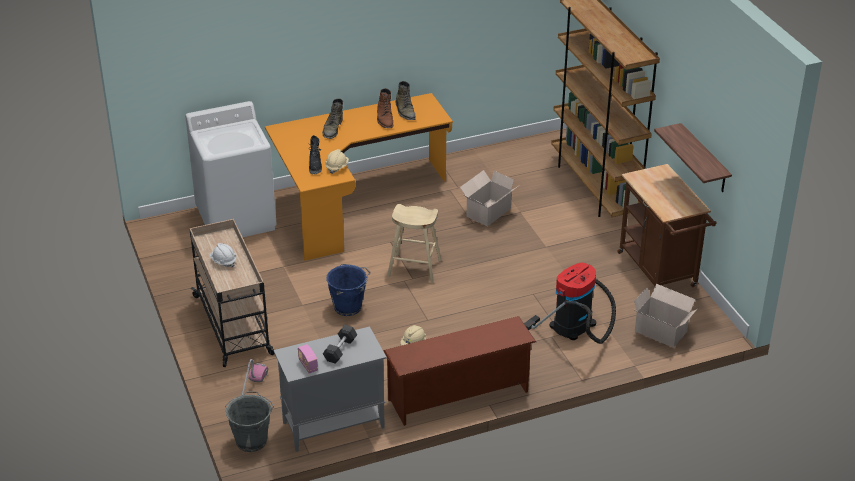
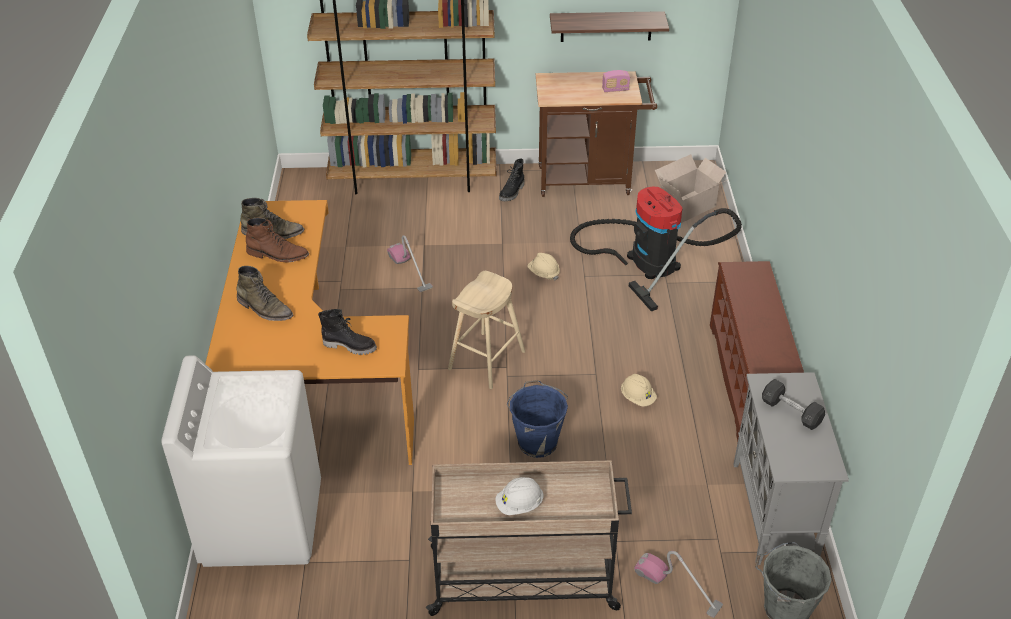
camera: 70 degrees left, 5 degrees up
radio [298,344,318,373] -> radio moved to [602,70,630,92]
beige hard hat [325,149,349,174] -> beige hard hat moved to [527,253,560,280]
cardboard box [460,170,518,226] -> vacuum cleaner [387,235,433,292]
none -> black boot [499,158,524,201]

